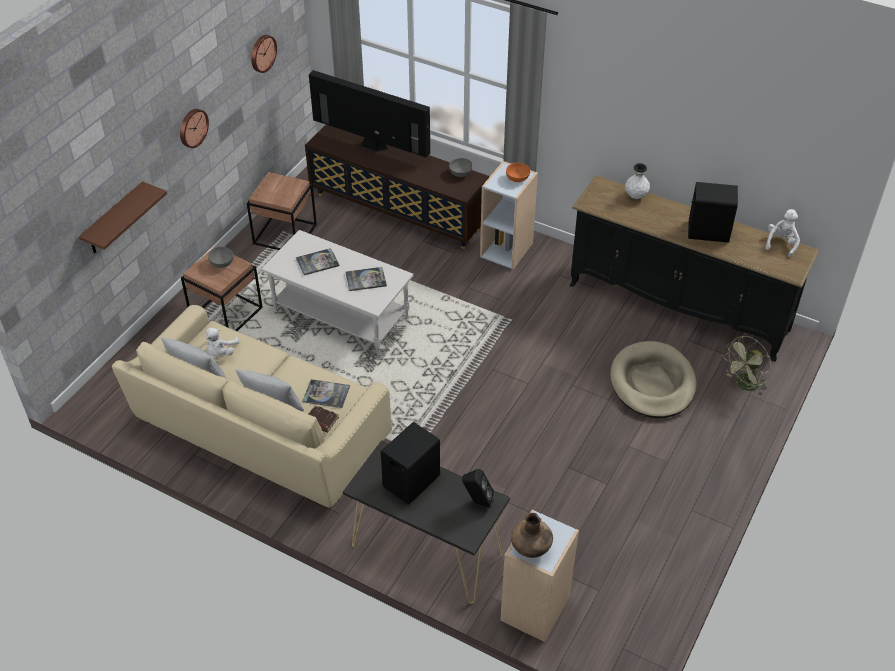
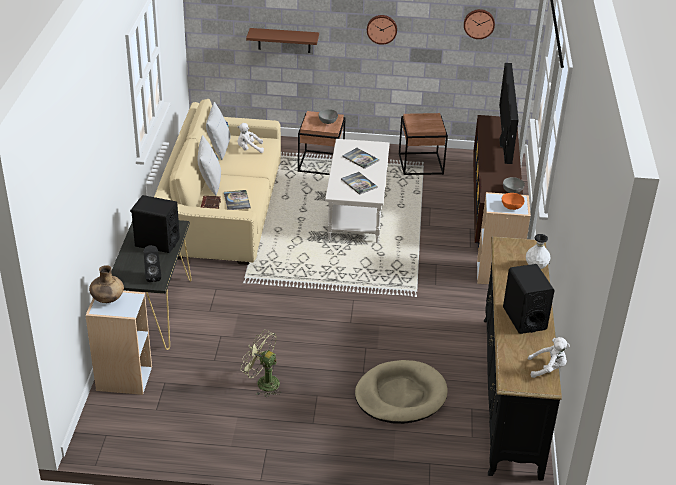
camera: 65 degrees right, 10 degrees down
green fan [723,336,772,395] -> green fan moved to [241,329,280,397]

